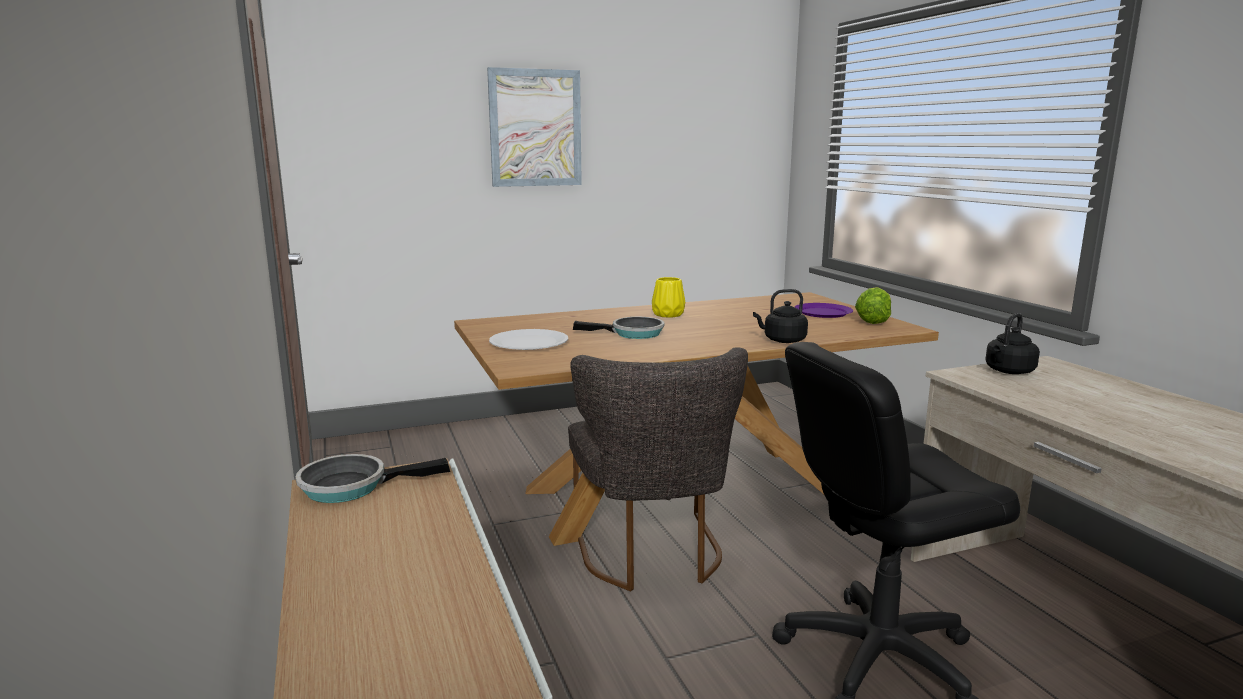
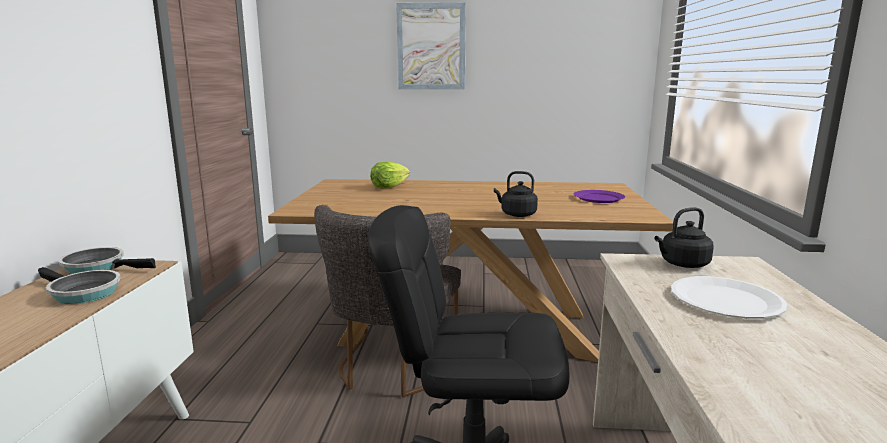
camera: 25 degrees right, 0 degrees up
white plate [489,329,568,350] -> white plate moved to [671,276,787,319]
frying pan [573,317,664,339] -> frying pan moved to [38,267,121,304]
yellow vase [652,277,685,318] -> none
lettuce [855,287,891,324] -> lettuce moved to [370,162,410,189]

